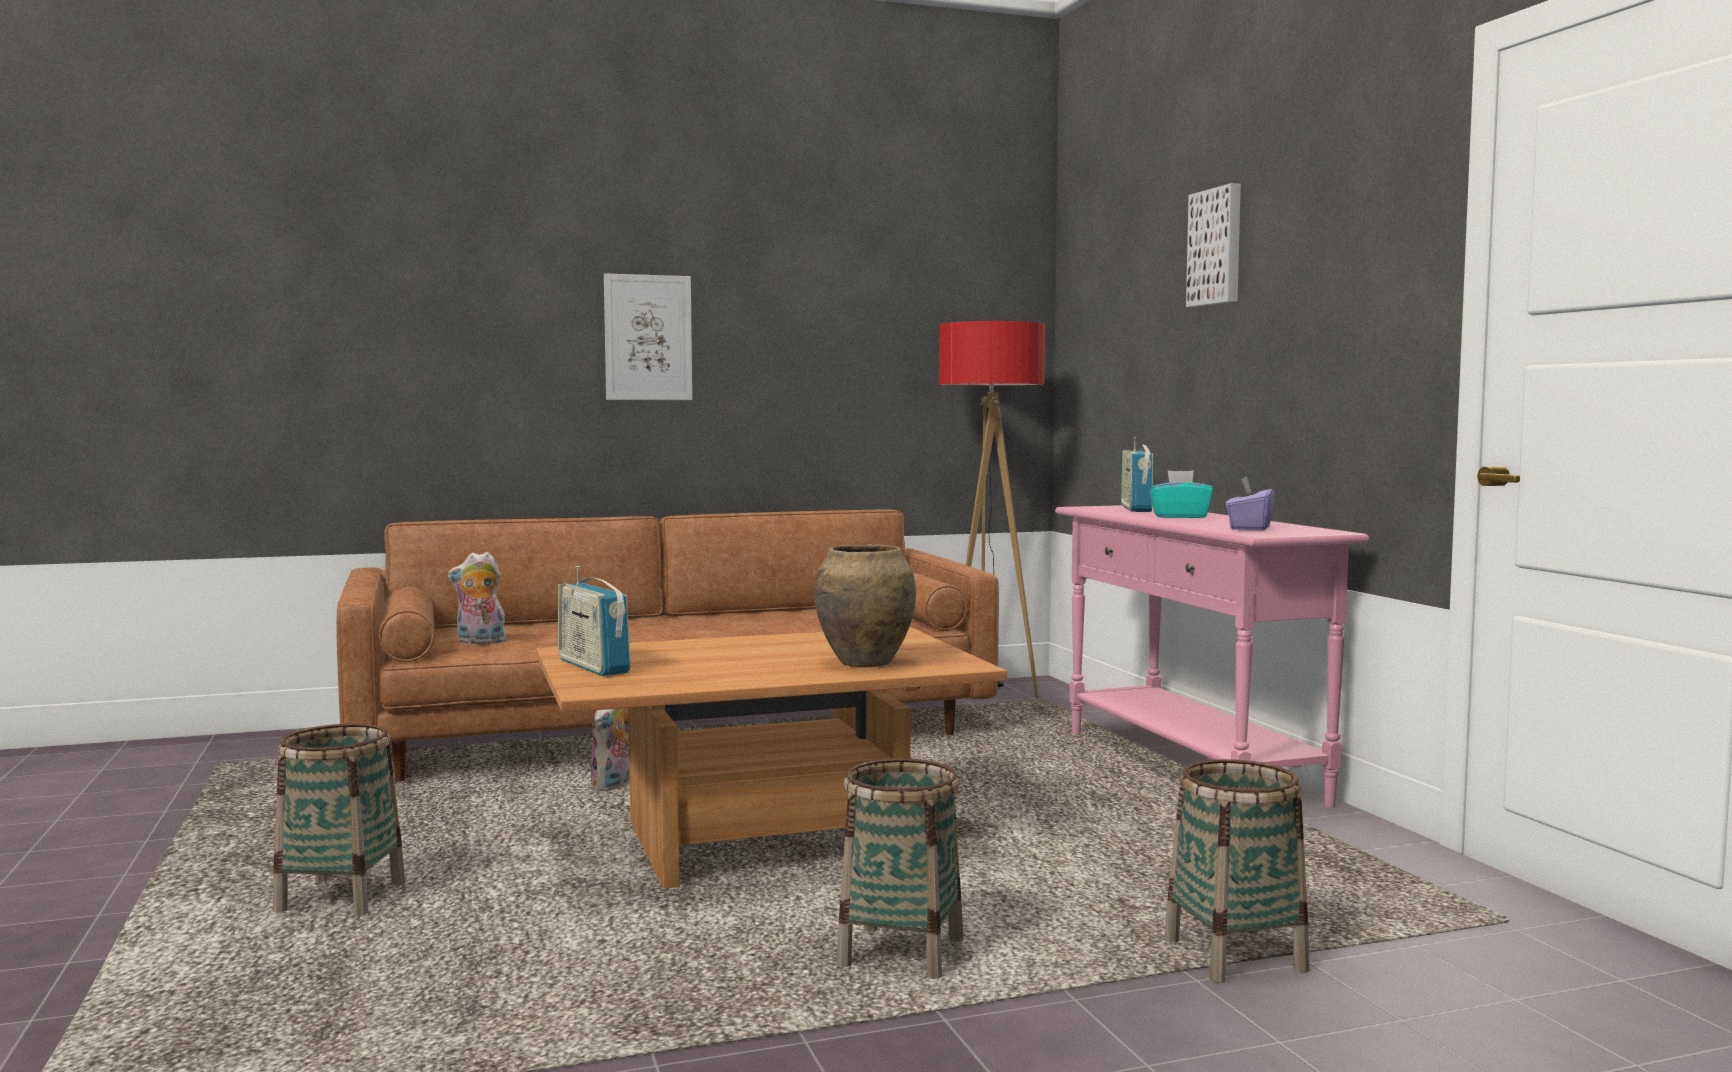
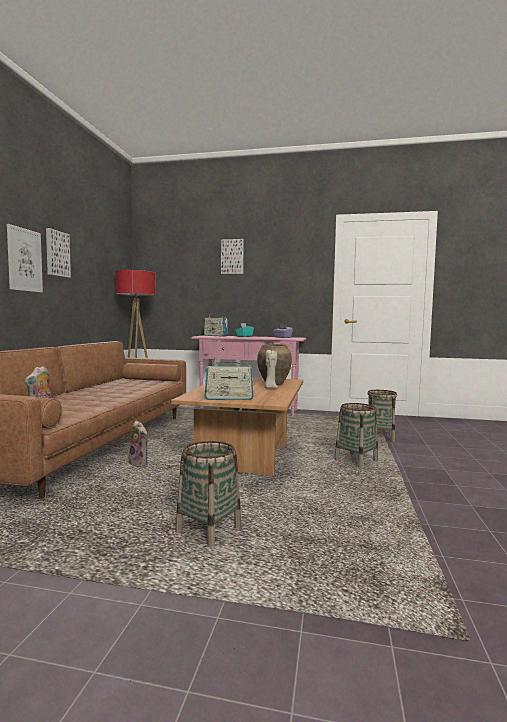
camera: 60 degrees left, 0 degrees up
none -> picture [46,228,71,278]
none -> beige candle [265,350,277,388]

